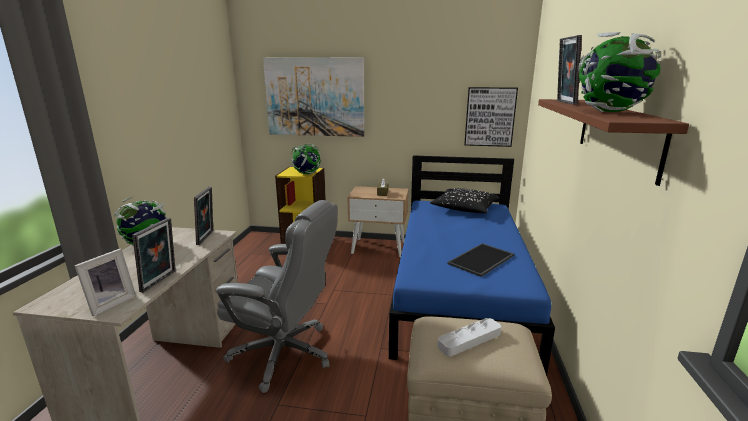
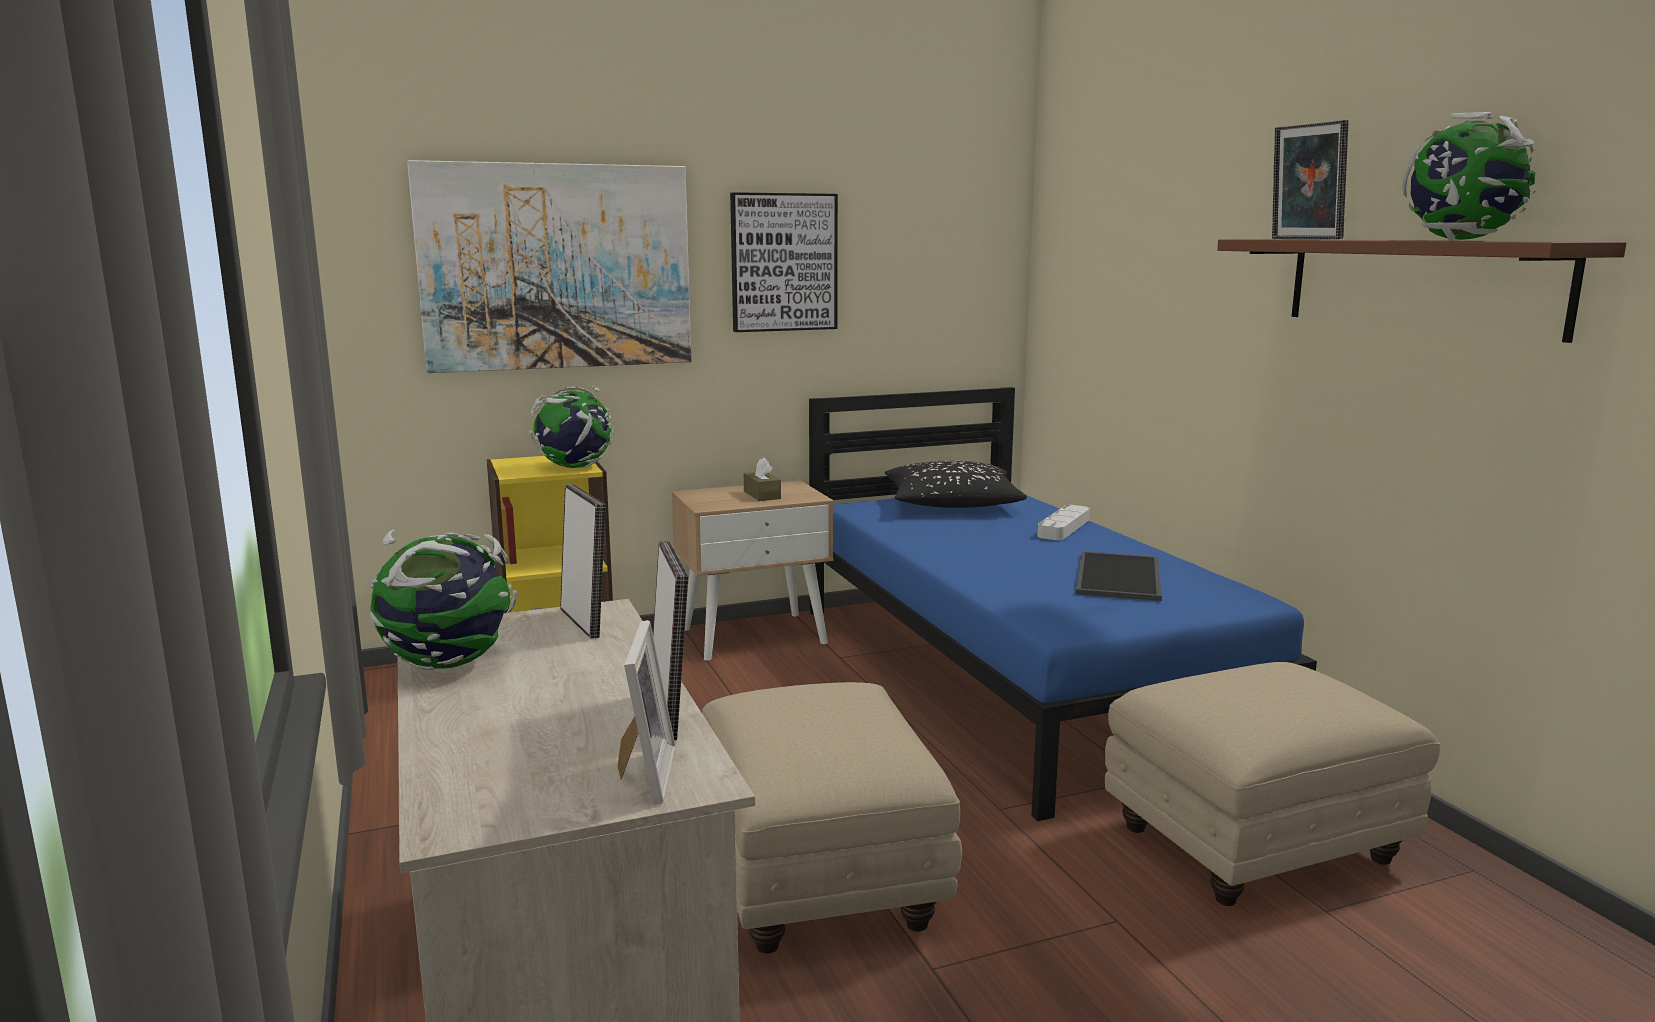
camera: 30 degrees left, 5 degrees down
grey office chair [216,200,338,393] -> beige ottoman [702,682,962,954]
grey tray [438,318,501,356] -> grey tray moved to [1037,505,1090,540]
picture [464,87,518,147] -> picture moved to [730,192,838,332]

